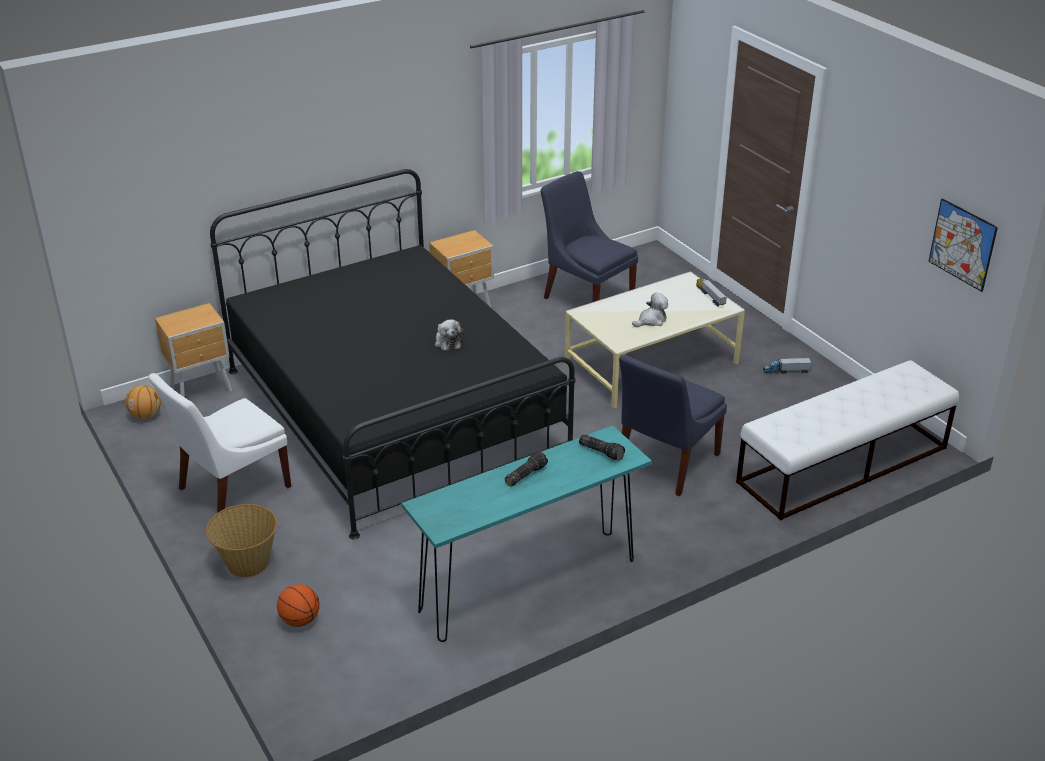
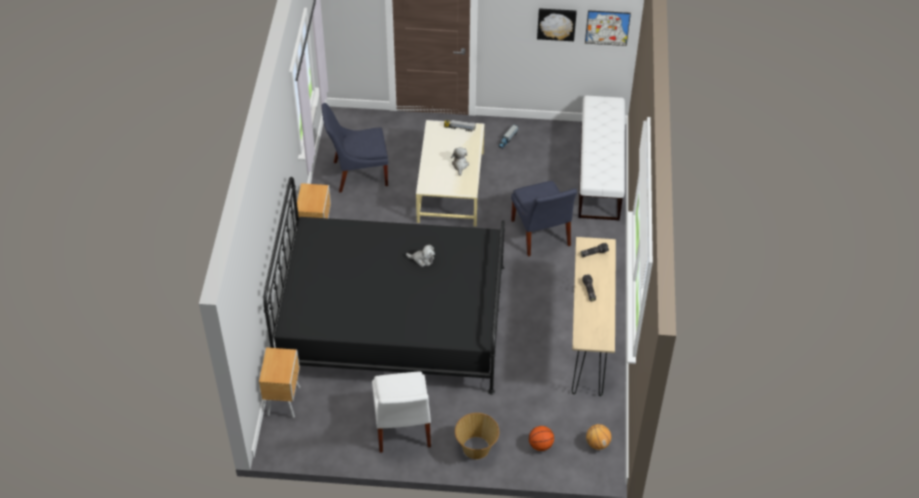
camera: 55 degrees left, 15 degrees up
basketball [125,385,161,419] -> basketball moved to [586,424,611,450]
turquoise console table [402,425,652,642] -> beige console table [572,237,616,396]
none -> picture [537,8,577,41]

